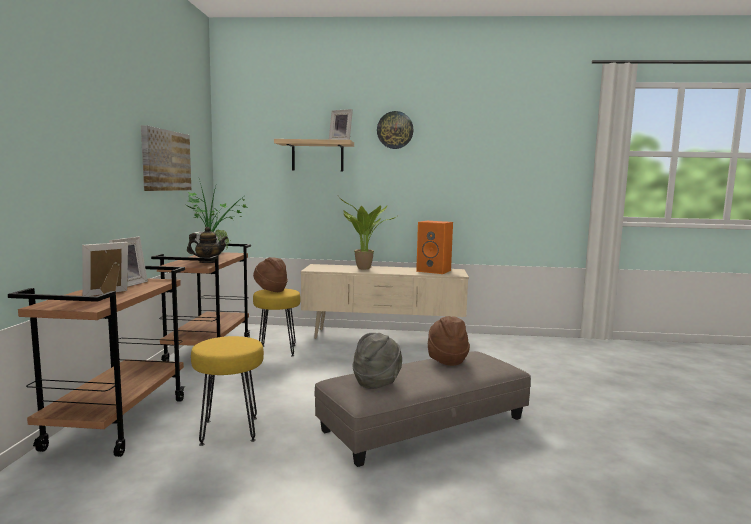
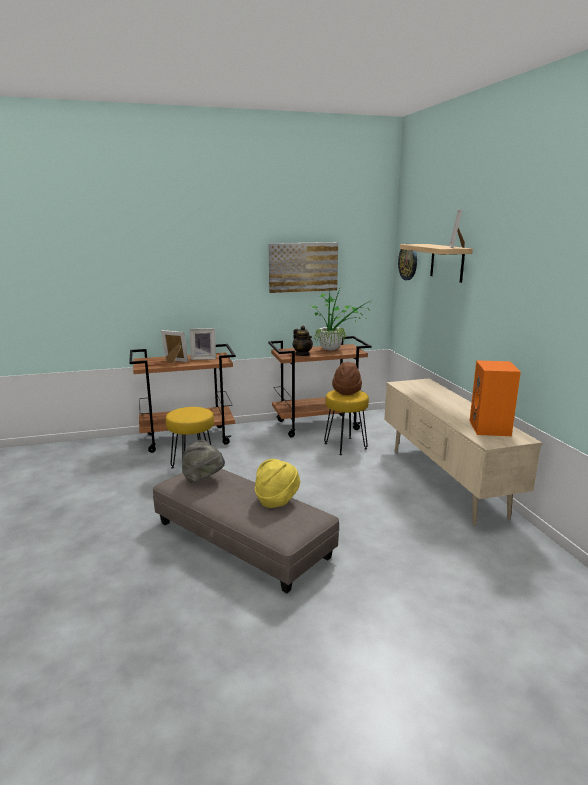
camera: 70 degrees right, 10 degrees up
potted plant [338,196,397,269] -> none
wall clock [377,111,414,149] -> wall clock moved to [398,249,417,280]
brown hat [428,316,470,366] -> yellow hat [255,459,300,508]

